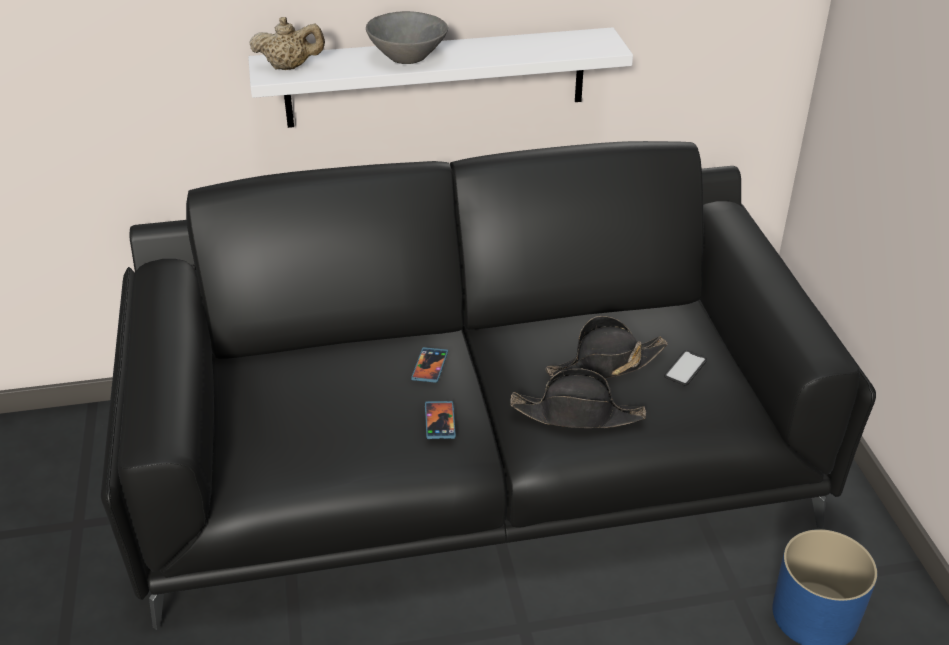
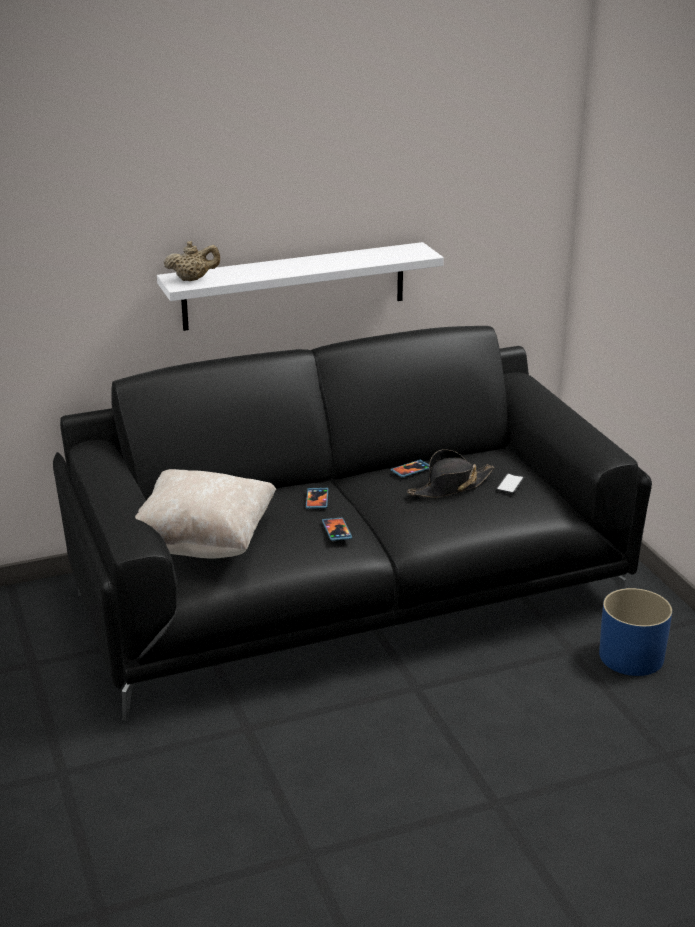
camera: 10 degrees left, 10 degrees down
grey bowl [366,11,448,64] -> none
black hat [510,369,646,428] -> none
none -> beige pillow [135,469,276,559]
none -> phone [391,460,429,477]

